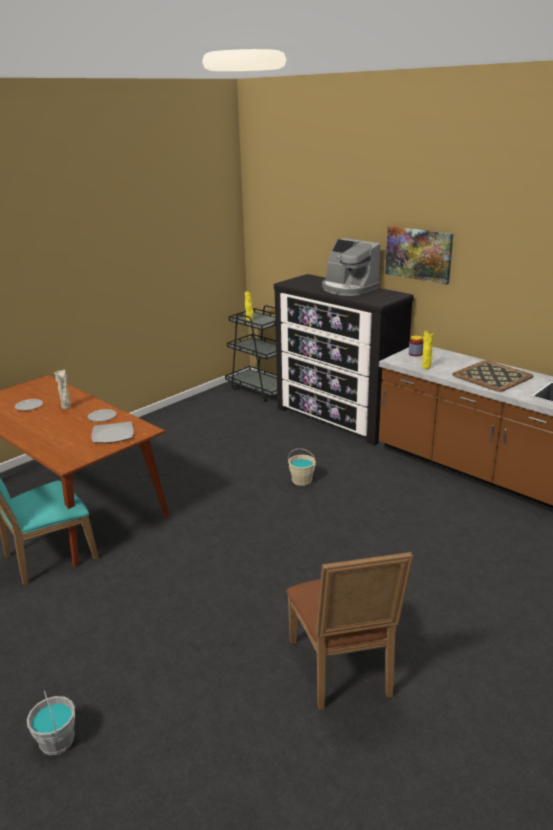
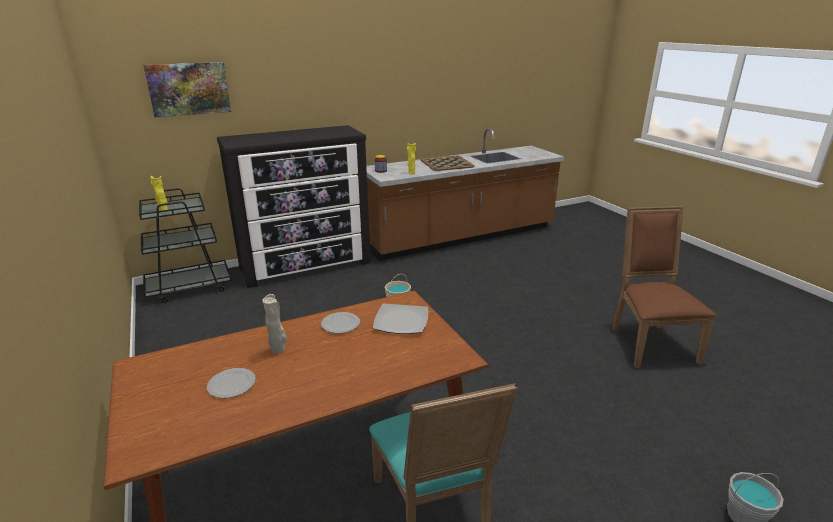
camera: 70 degrees left, 0 degrees up
brown chair [286,552,414,710] -> brown chair turned 105 degrees counterclockwise [612,206,716,368]
coffee machine [322,238,380,296] -> none
picture [385,226,453,285] -> picture moved to [143,62,231,117]

